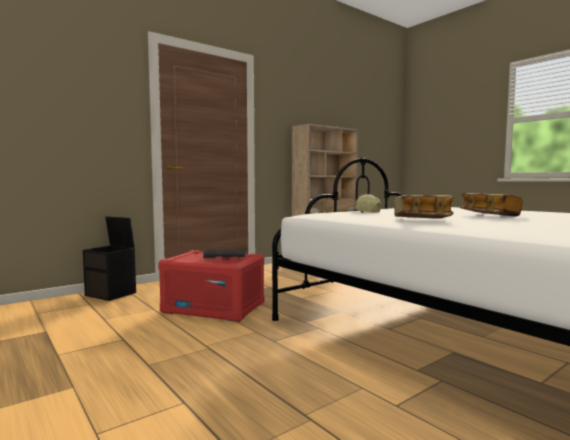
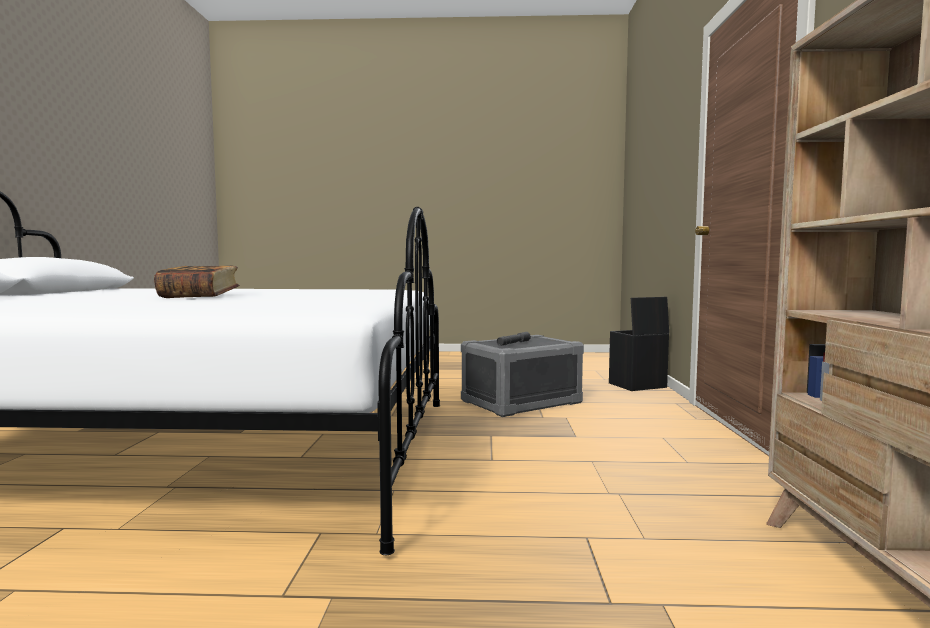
camera: 130 degrees right, 0 degrees up
red storage box [158,250,265,322] -> grey storage box [461,335,584,417]
cap [347,194,381,213] -> none
book [394,195,454,219] -> none

